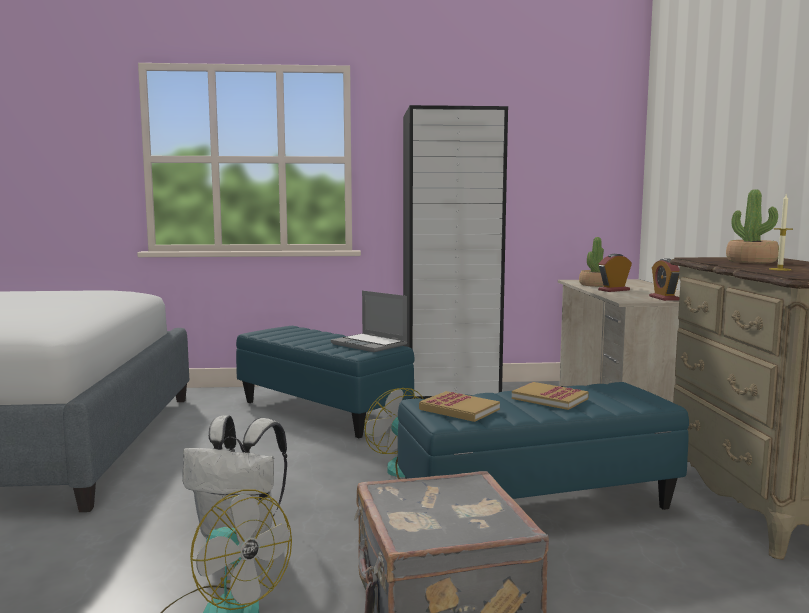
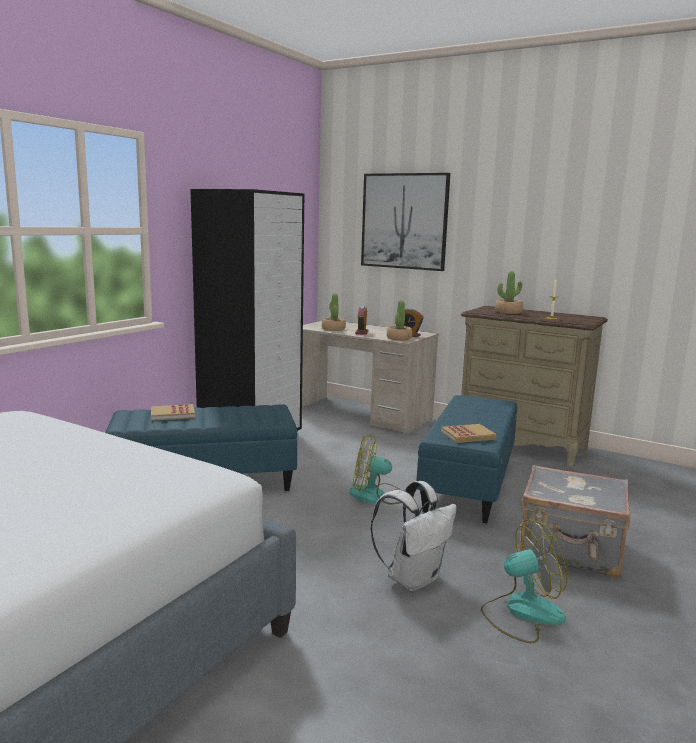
camera: 55 degrees left, 5 degrees up
laptop [331,291,407,352] -> none
book [512,382,589,410] -> book moved to [151,404,195,421]
none -> picture [361,173,450,271]
none -> potted plant [387,300,412,340]

